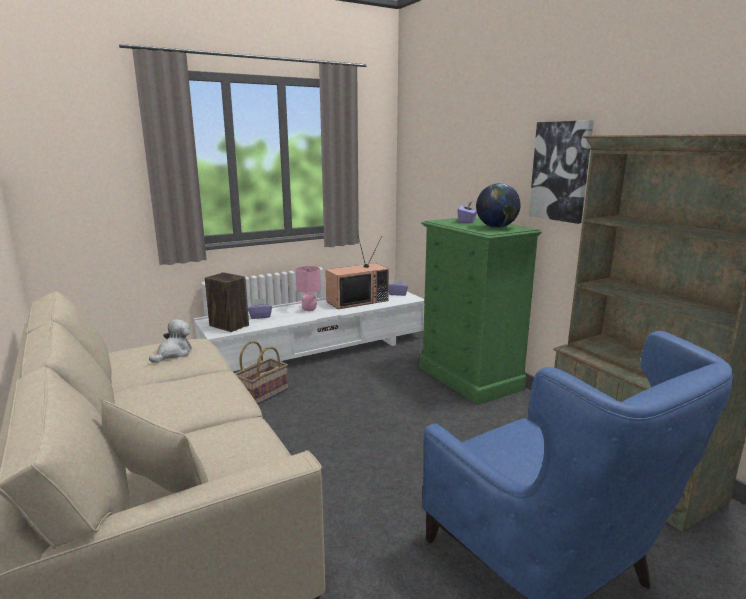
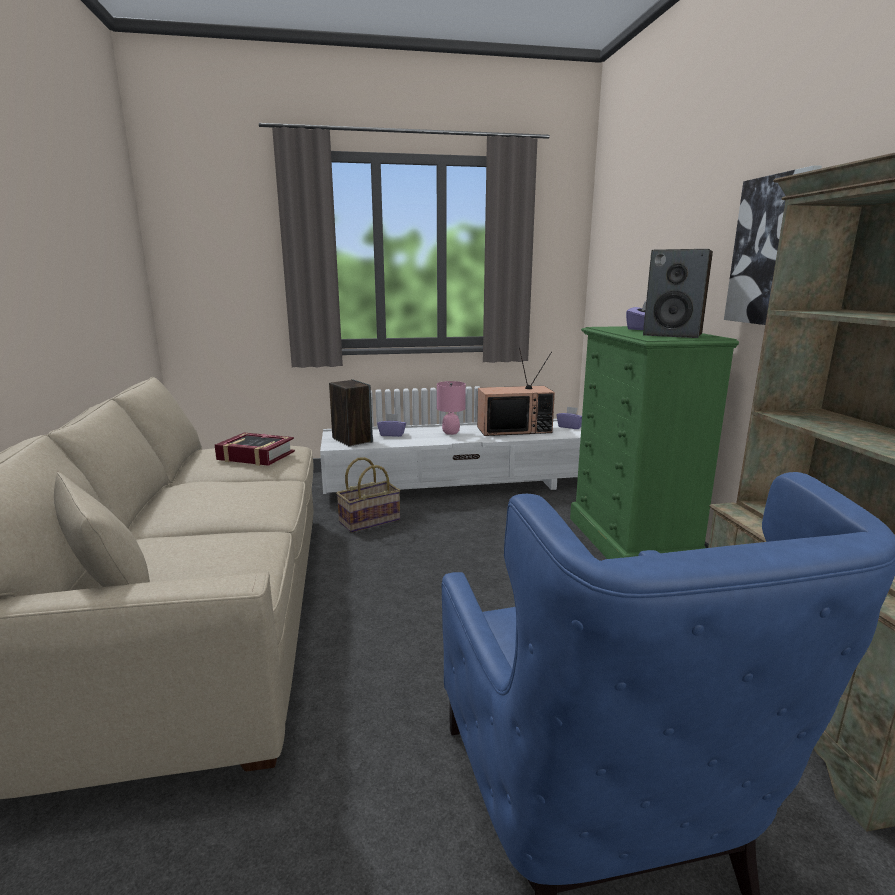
camera: 20 degrees right, 0 degrees up
plush toy [149,319,192,363] -> book [215,433,295,466]
globe [476,183,521,228] -> speaker [643,249,713,338]

